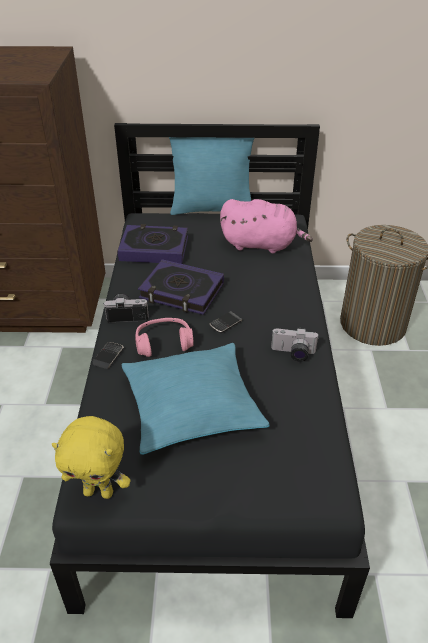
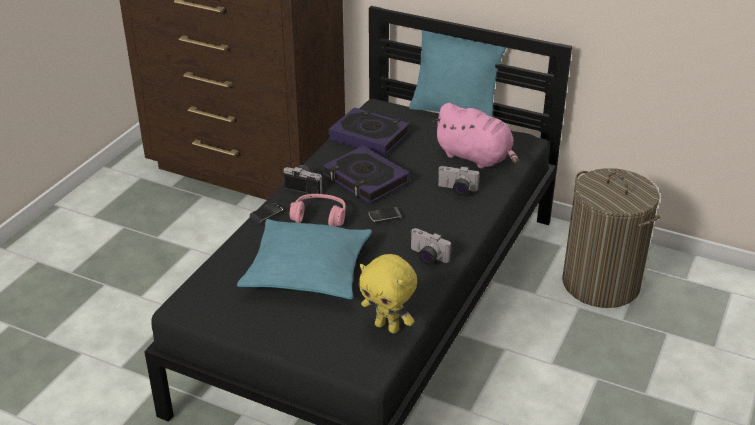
camera: 25 degrees right, 5 degrees down
yellow plush toy [52,416,131,499] -> yellow plush toy moved to [359,254,417,334]
none -> camera [438,166,480,196]

